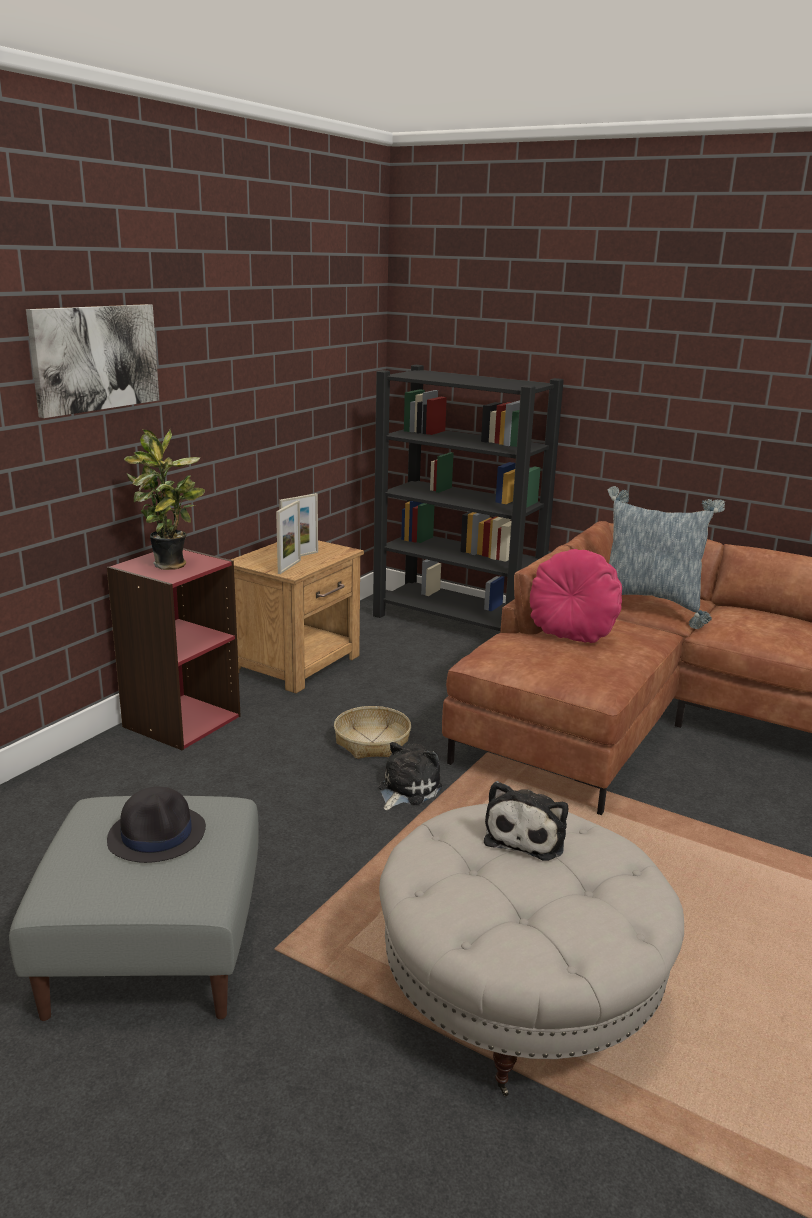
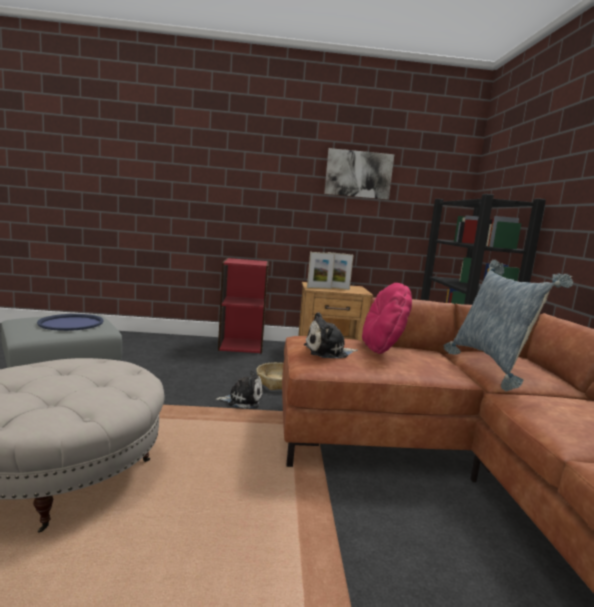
camera: 55 degrees right, 10 degrees down
picture [26,304,159,418] -> picture moved to [324,148,394,200]
black hat [107,786,206,863] -> blue tray [37,314,104,331]
potted plant [124,429,205,570] -> none
plush toy [484,781,568,860] -> plush toy moved to [304,312,357,358]

